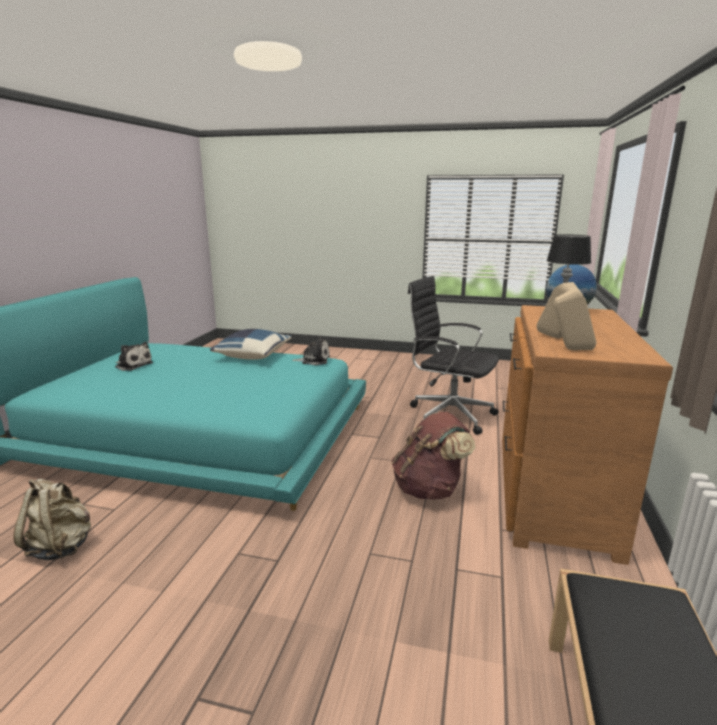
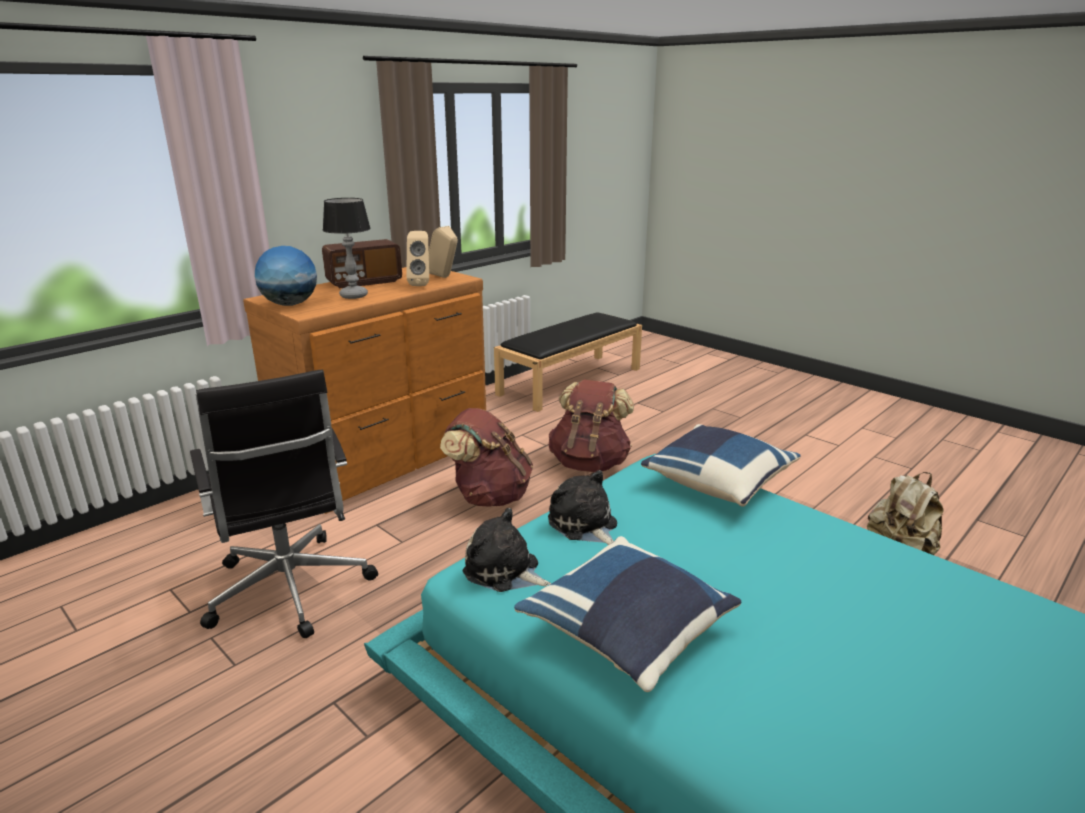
camera: 150 degrees left, 5 degrees up
plush toy [115,342,153,371] -> plush toy moved to [548,470,617,545]
none -> radio [322,239,402,288]
none -> brown backpack [549,380,634,472]
none -> blue pillow [641,424,801,507]

